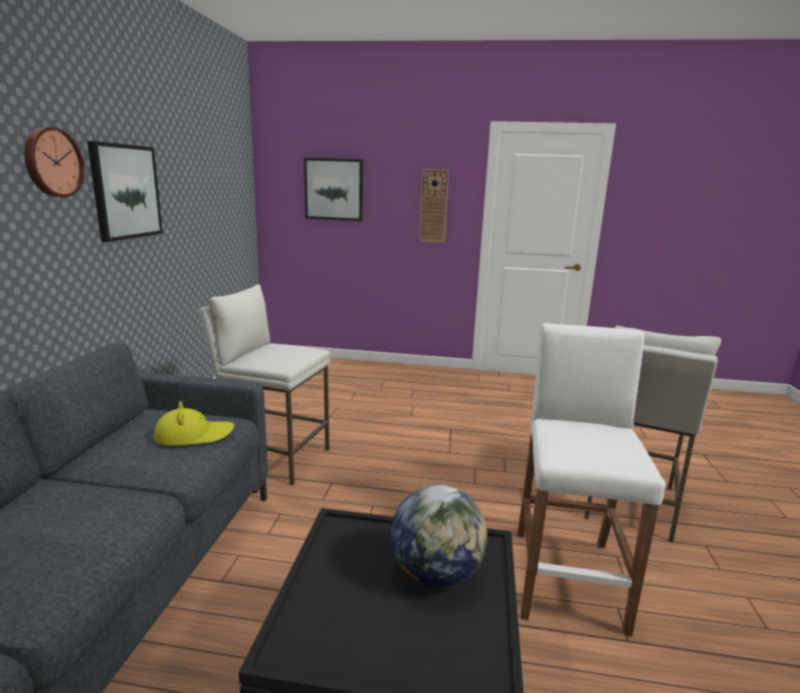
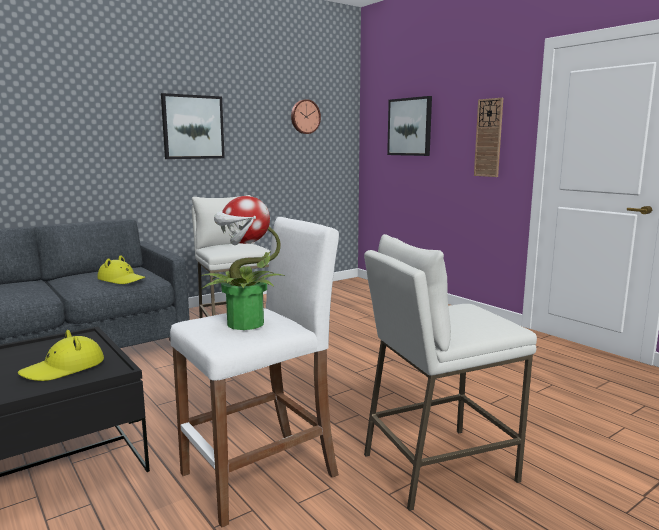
camera: 45 degrees right, 5 degrees down
wall clock [24,127,84,197] -> wall clock moved to [291,99,321,134]
globe [391,484,487,588] -> yellow hat [18,330,104,381]
none -> potted plant [201,196,284,330]

